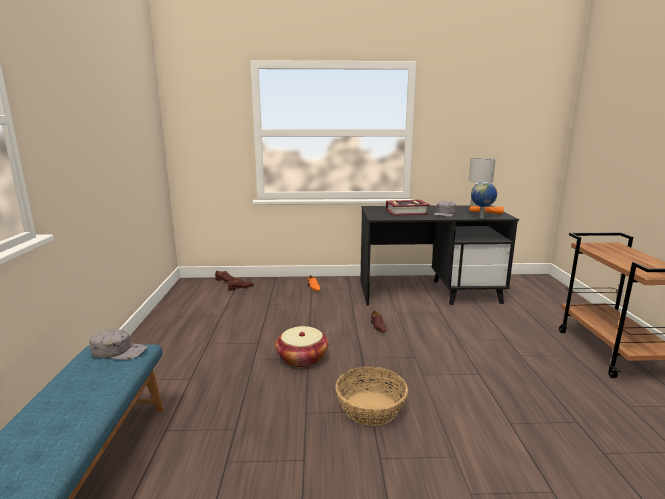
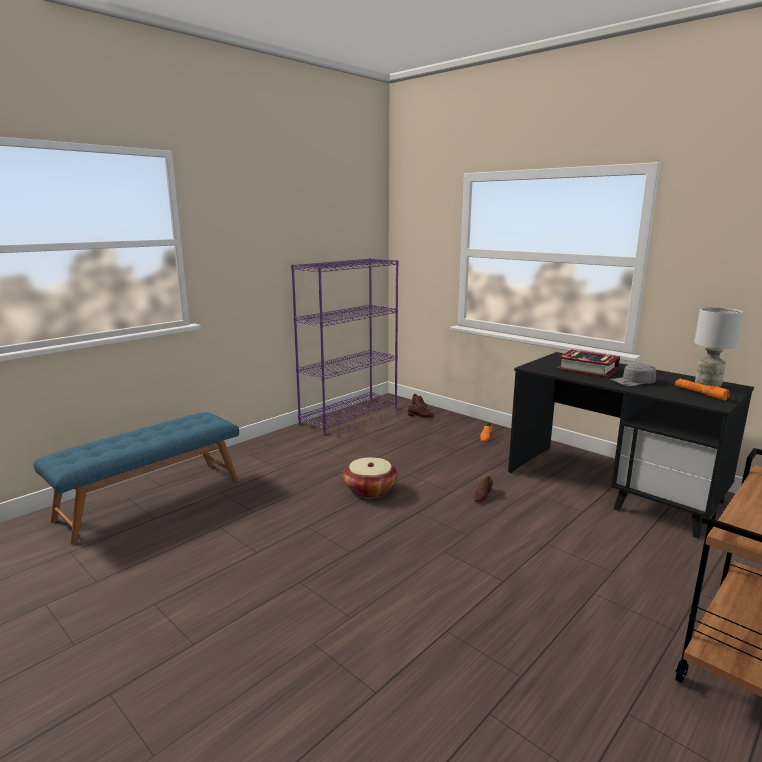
camera: 45 degrees right, 0 degrees up
grey cap [89,329,148,360] -> none
basket [336,366,408,426] -> none
globe [471,182,497,218] -> none
none -> purple bookcase [291,258,399,435]

